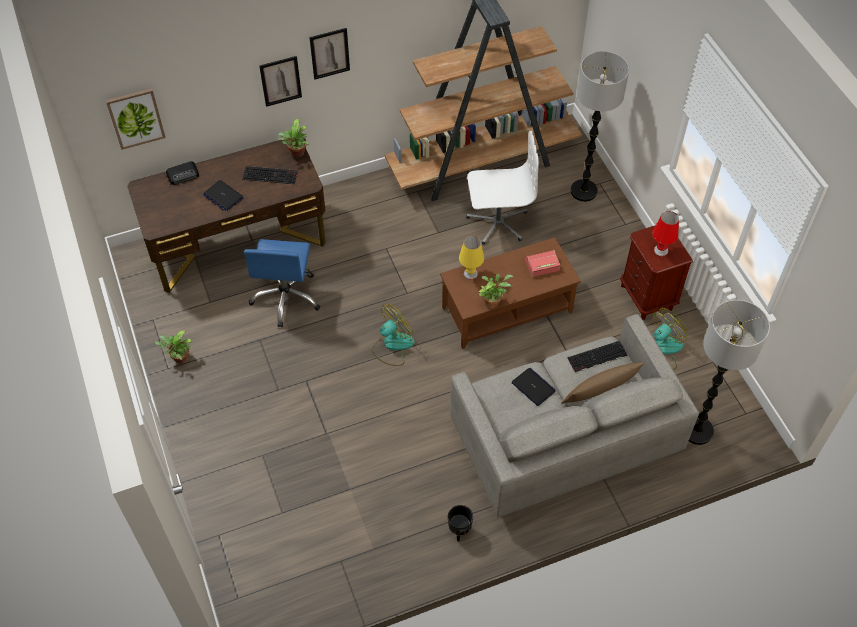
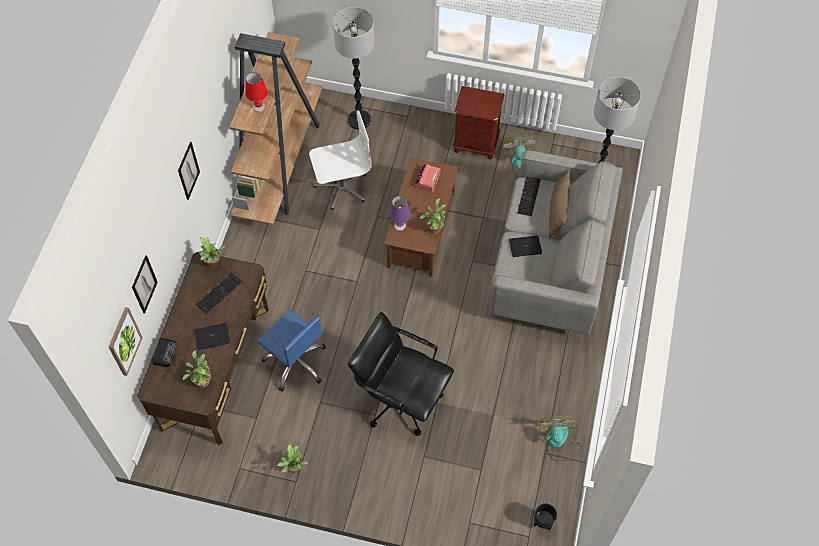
camera: 55 degrees left, 5 degrees up
picture [259,56,302,107] -> picture moved to [132,255,158,313]
fan [372,304,415,366] -> fan moved to [536,416,582,461]
black planter [448,505,473,541] -> black planter moved to [534,504,557,530]
yellow table lamp [459,236,484,279] -> purple table lamp [389,196,411,231]
white office chair [466,131,539,244] -> white office chair turned 45 degrees clockwise [309,111,372,210]
red table lamp [653,211,679,256] -> red table lamp moved to [245,72,268,112]
none -> potted plant [183,350,211,388]
none -> black office chair [348,312,454,436]

